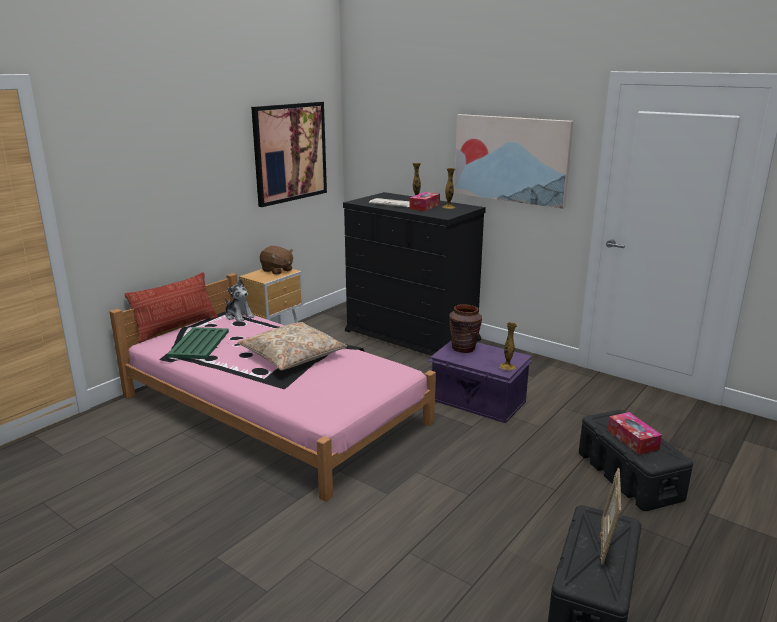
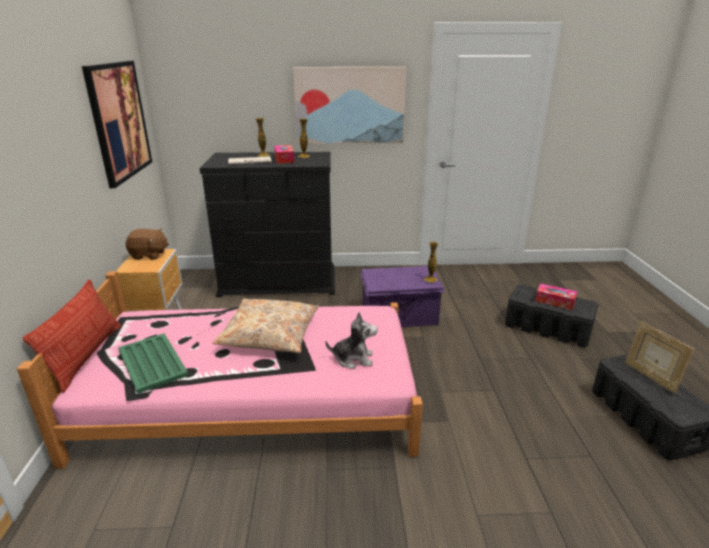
camera: 40 degrees left, 5 degrees up
plush toy [225,279,254,322] -> plush toy moved to [325,312,378,369]
brown vase [449,304,482,353] -> none

